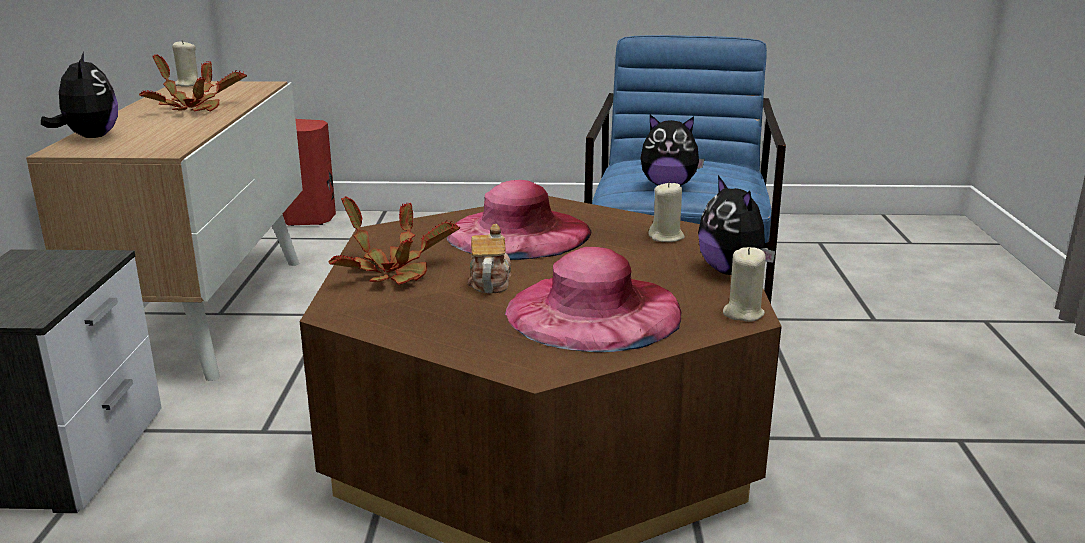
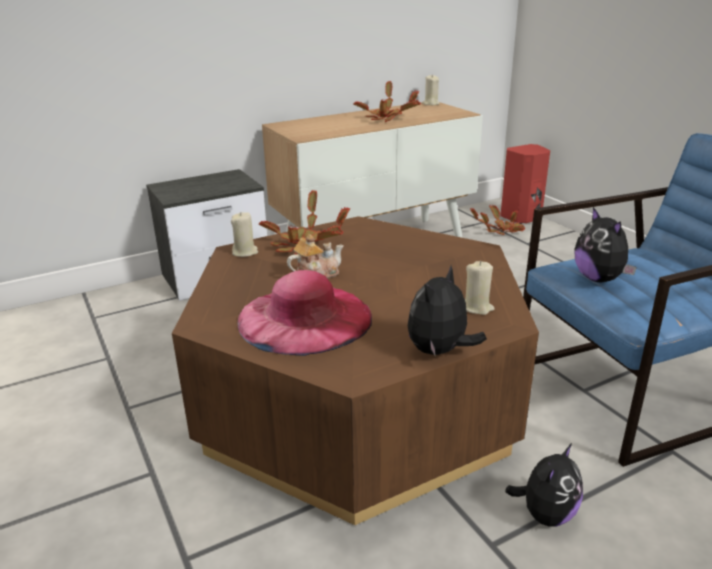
camera: 60 degrees right, 5 degrees up
plush toy [41,52,118,138] -> plush toy moved to [505,443,583,527]
pink hat [447,180,592,260] -> none
beige candle [723,247,766,322] -> beige candle moved to [231,212,258,257]
none -> potted plant [470,205,525,235]

